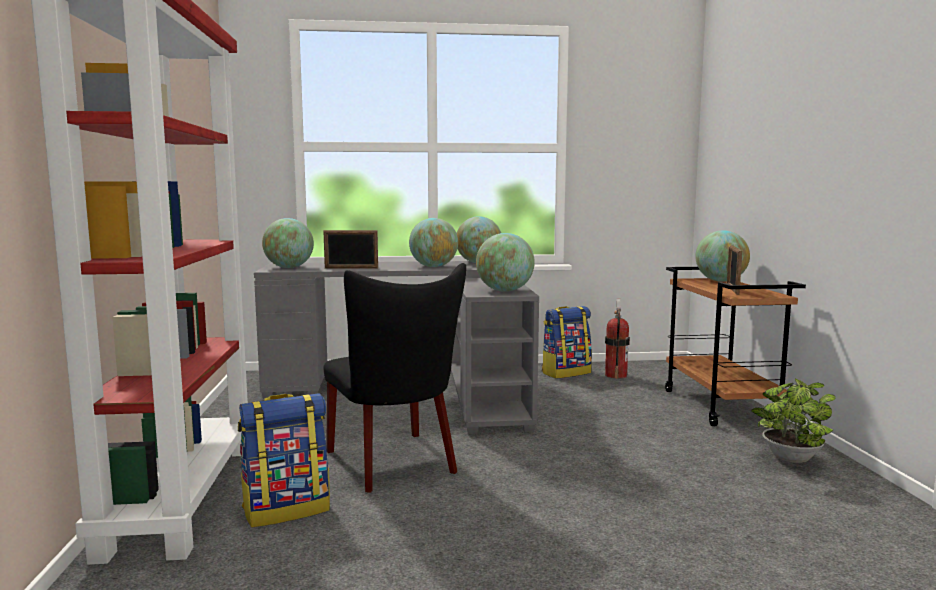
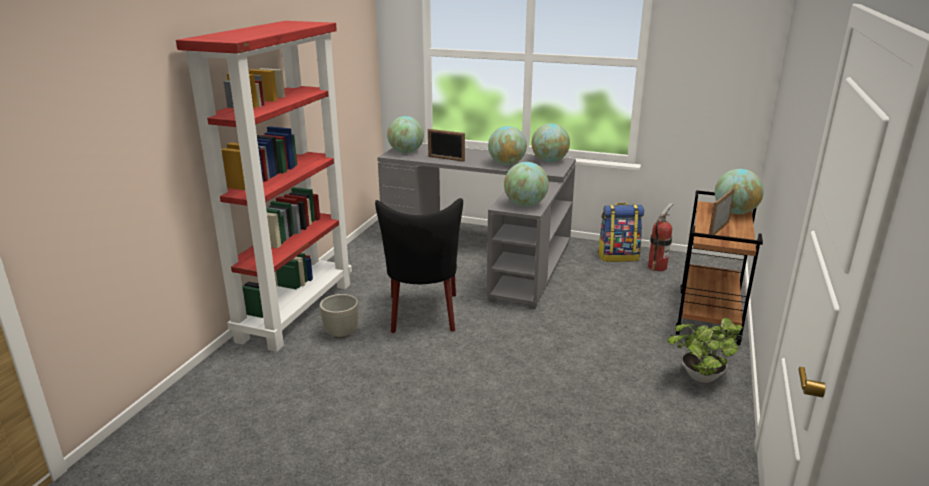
camera: 25 degrees right, 15 degrees up
backpack [238,393,330,527] -> grey planter [319,294,359,339]

